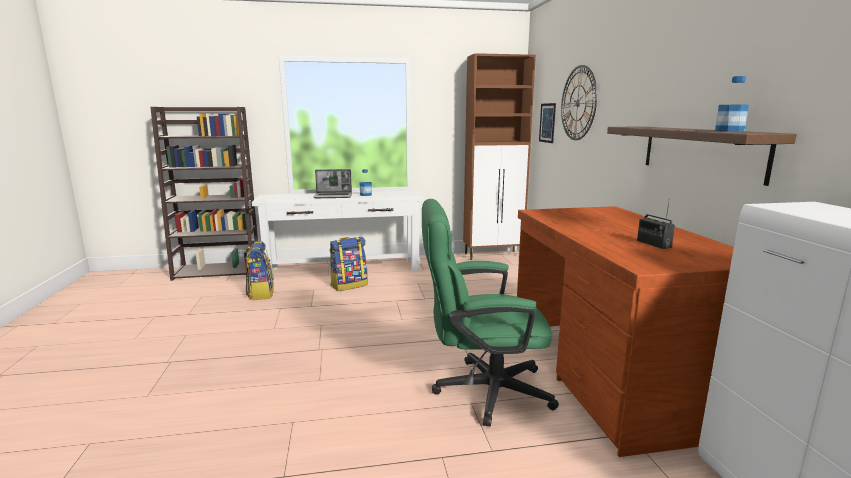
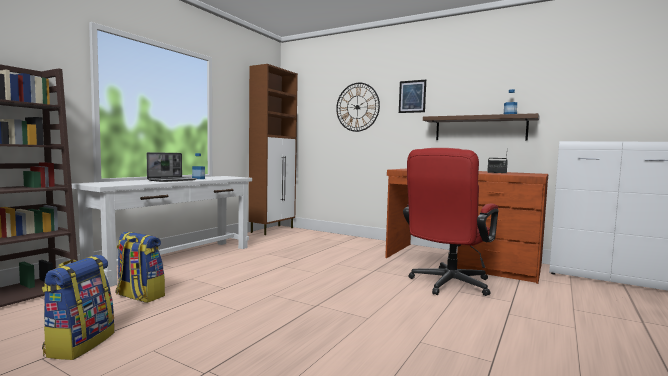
camera: 50 degrees left, 10 degrees down
backpack [329,237,368,291] -> backpack moved to [42,255,114,360]
green office chair [422,199,559,427] -> red office chair [403,148,498,296]
picture [539,103,556,143] -> picture moved to [399,80,426,113]

